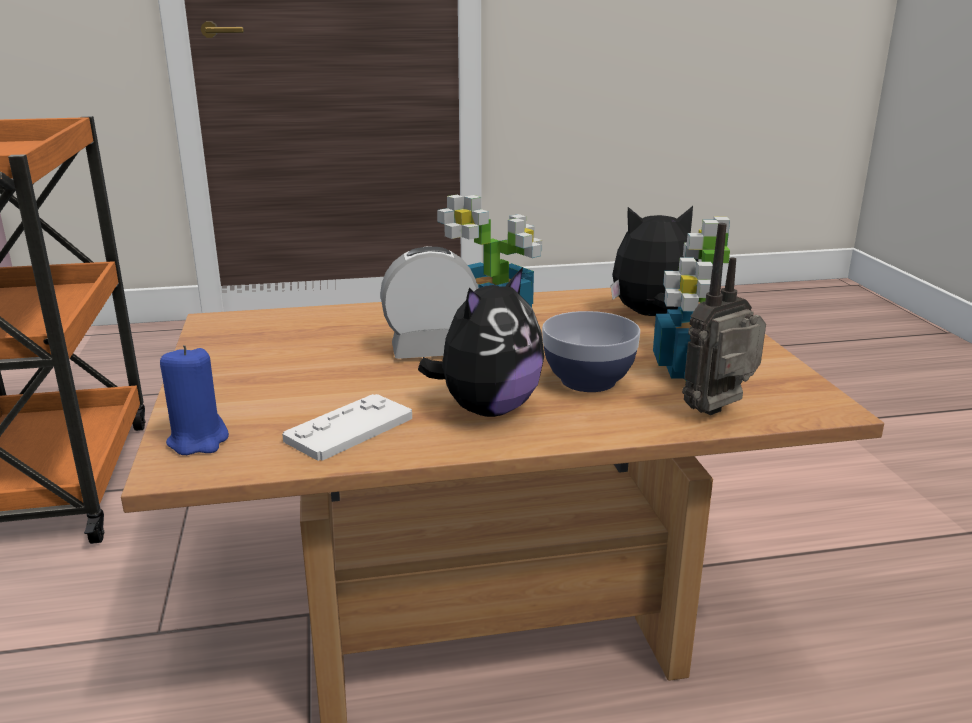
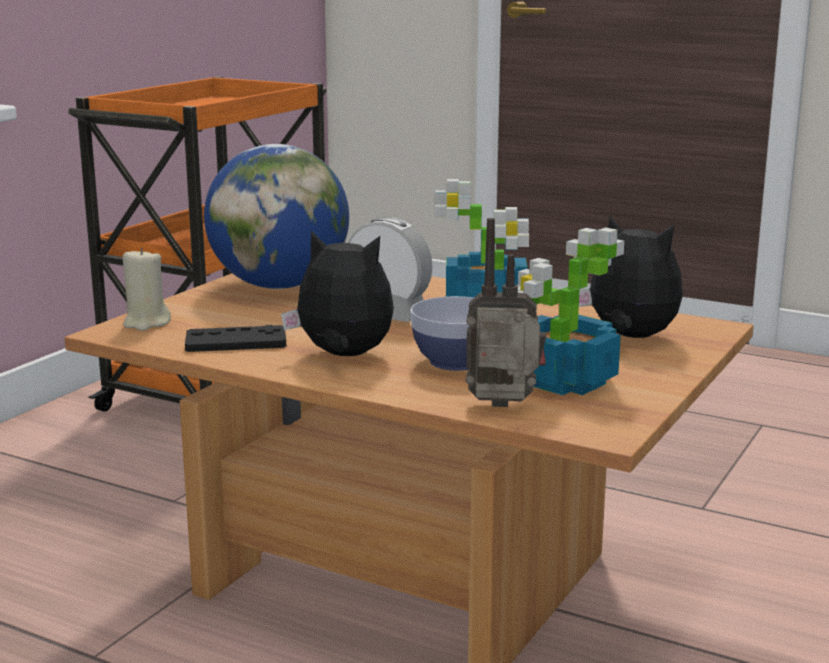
camera: 40 degrees right, 5 degrees down
blue candle [160,345,229,455] -> beige candle [123,247,171,331]
white game controller [282,394,412,461] -> black game controller [185,325,286,352]
plush toy [418,267,544,417] -> plush toy turned 150 degrees counterclockwise [281,230,394,356]
none -> globe [204,144,349,289]

